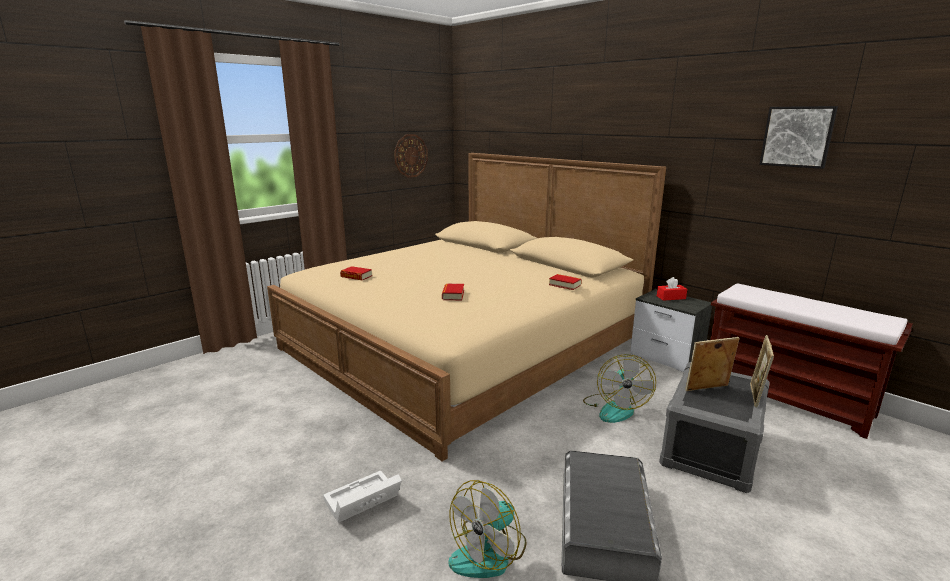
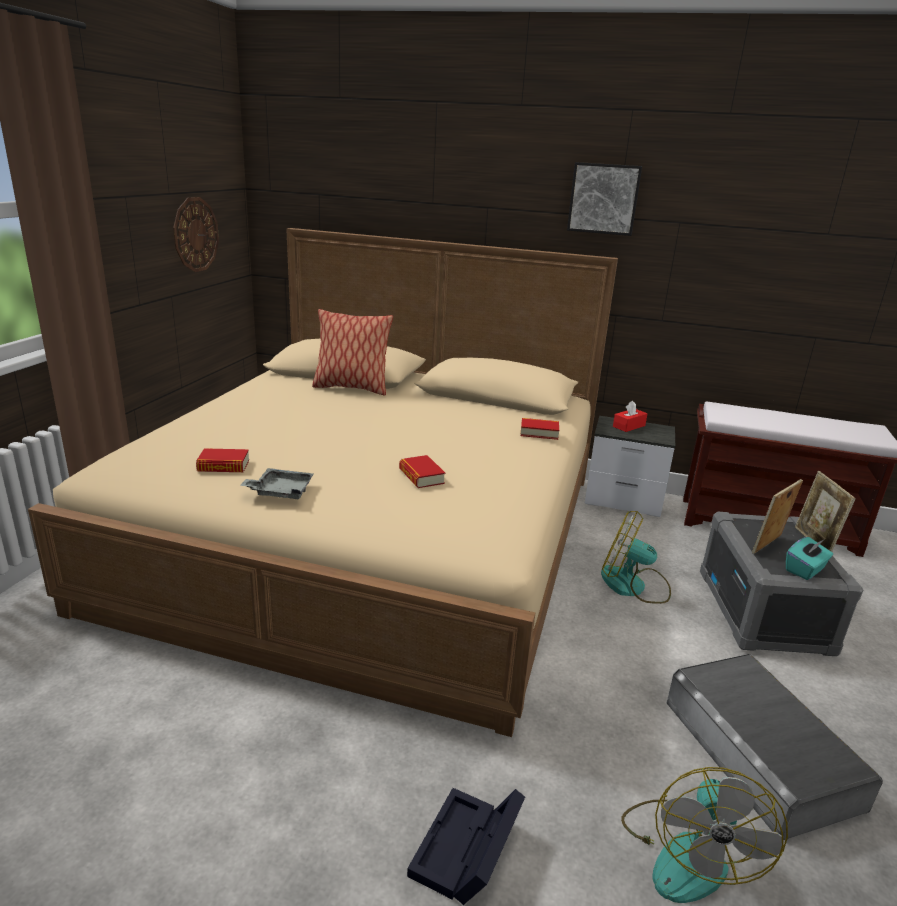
camera: 30 degrees left, 5 degrees up
white storage box [323,470,402,523] -> black storage box [407,788,525,905]
fan [583,354,656,423] -> fan turned 135 degrees clockwise [601,511,671,604]
picture [759,106,838,169] -> picture moved to [567,162,642,236]
none -> grey tray [240,468,314,499]
none -> pillow [312,309,393,395]
none -> turquoise tissue box [786,537,833,580]

